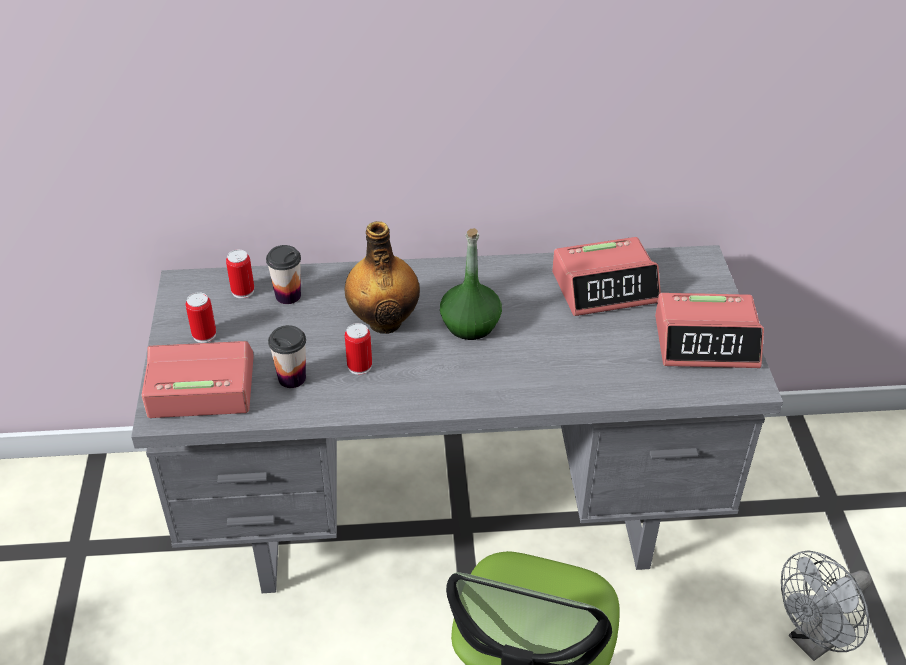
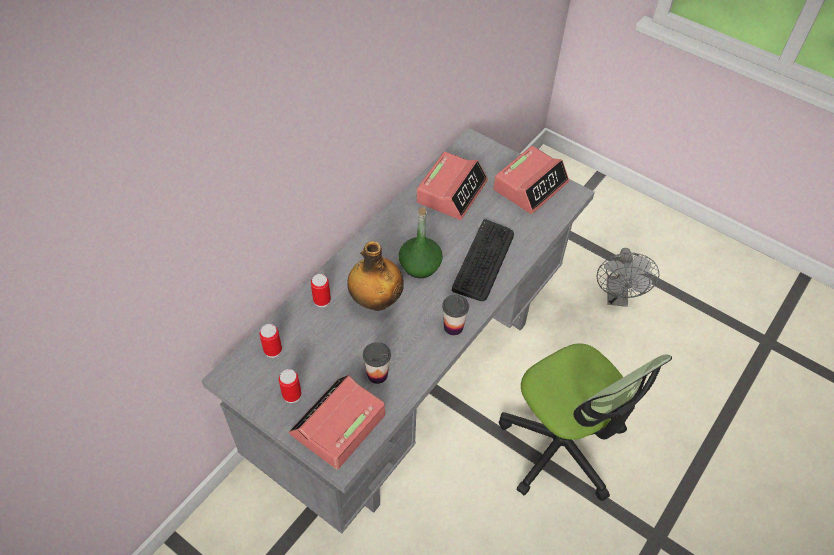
camera: 50 degrees left, 10 degrees up
cup [266,245,301,304] -> cup moved to [442,294,469,335]
can [345,323,372,375] -> can moved to [311,274,331,307]
none -> keyboard [452,219,514,301]

